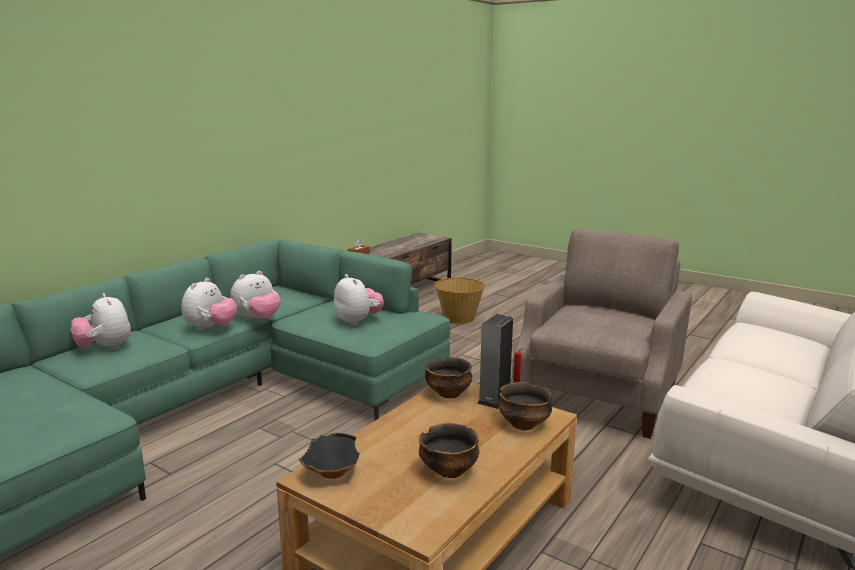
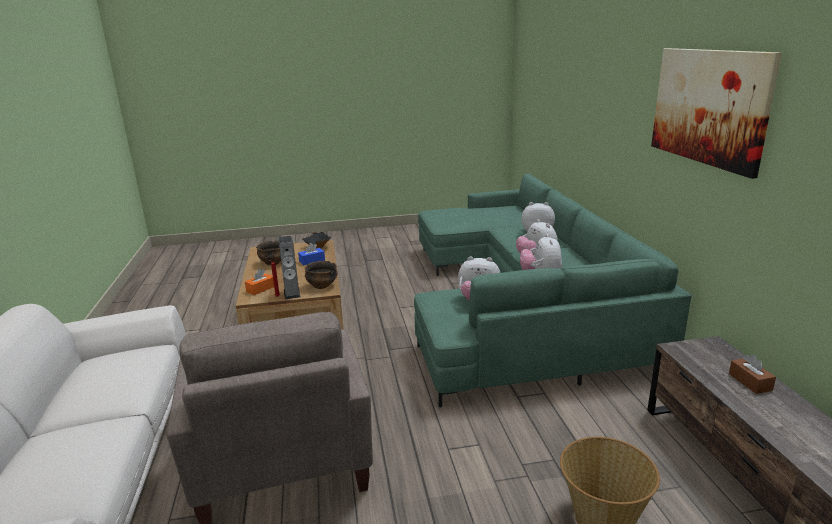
camera: 135 degrees right, 5 degrees up
bowl [498,382,553,430] -> orange tissue box [245,269,274,295]
none -> blue tissue box [298,243,325,265]
none -> picture [651,48,782,179]

